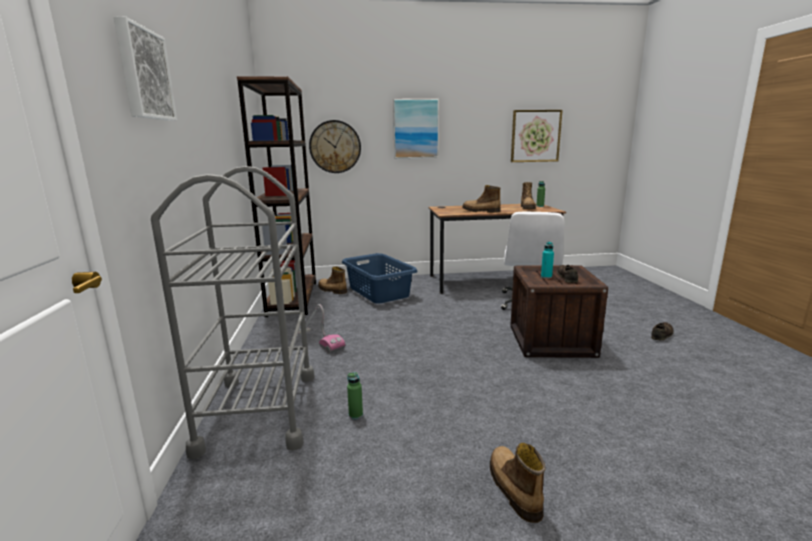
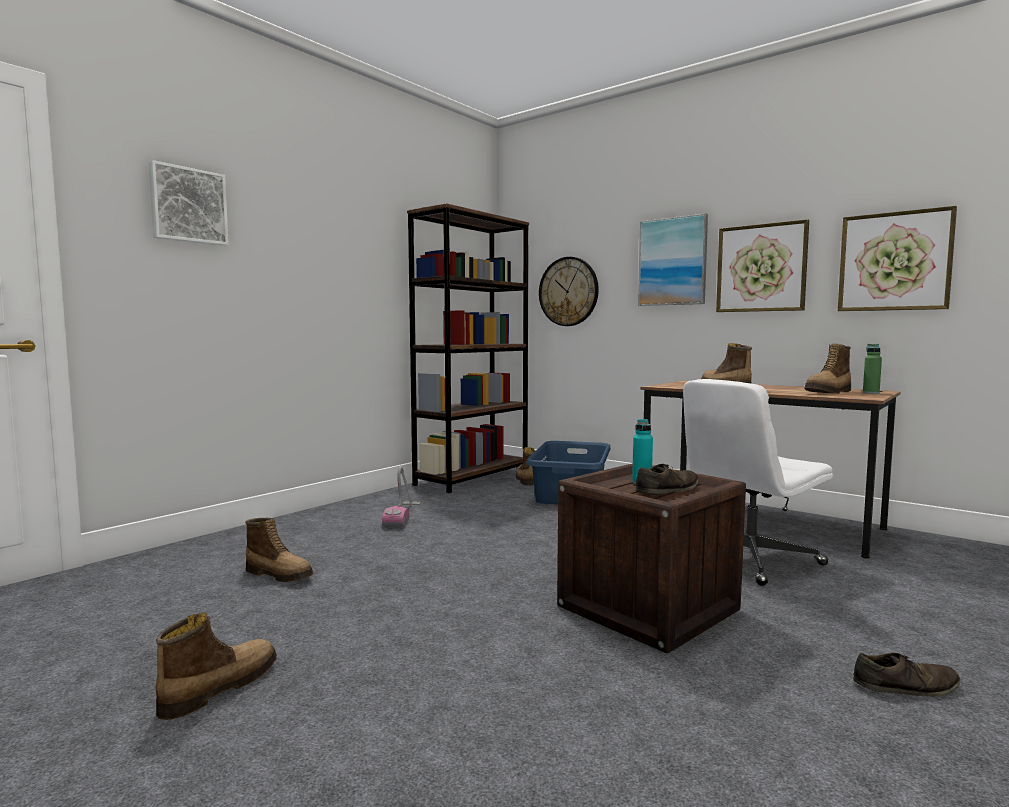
camera: 45 degrees right, 10 degrees down
grey cart [151,166,315,459] -> none
green bottle [347,372,363,419] -> boot [245,518,313,582]
none -> picture [716,219,809,312]

